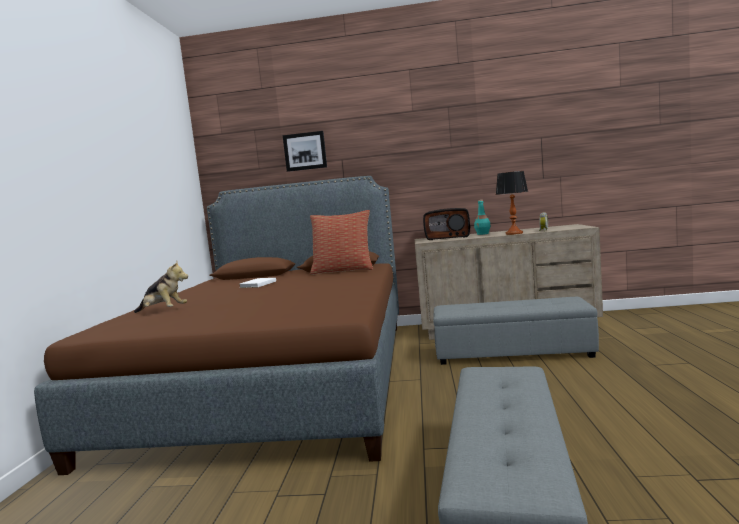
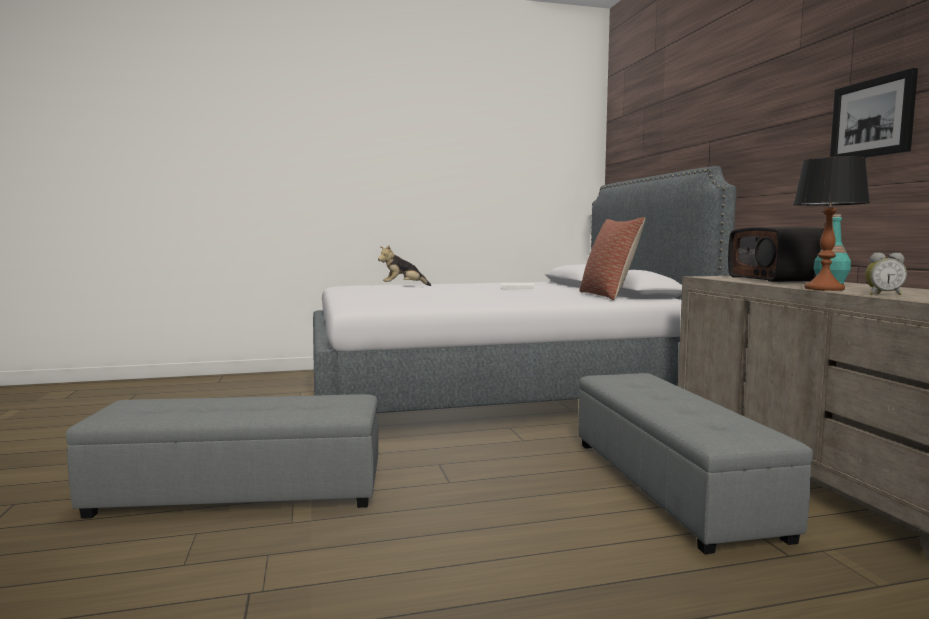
camera: 70 degrees right, 0 degrees up
brown bed [34,176,399,475] -> grey bed [313,166,736,413]
plush toy [134,262,188,313] -> plush toy turned 75 degrees clockwise [378,245,431,286]
picture [283,131,327,172] -> picture moved to [830,68,918,158]

